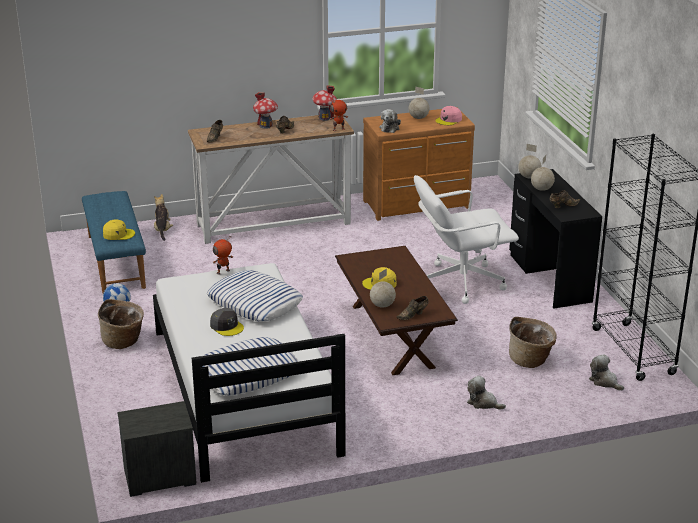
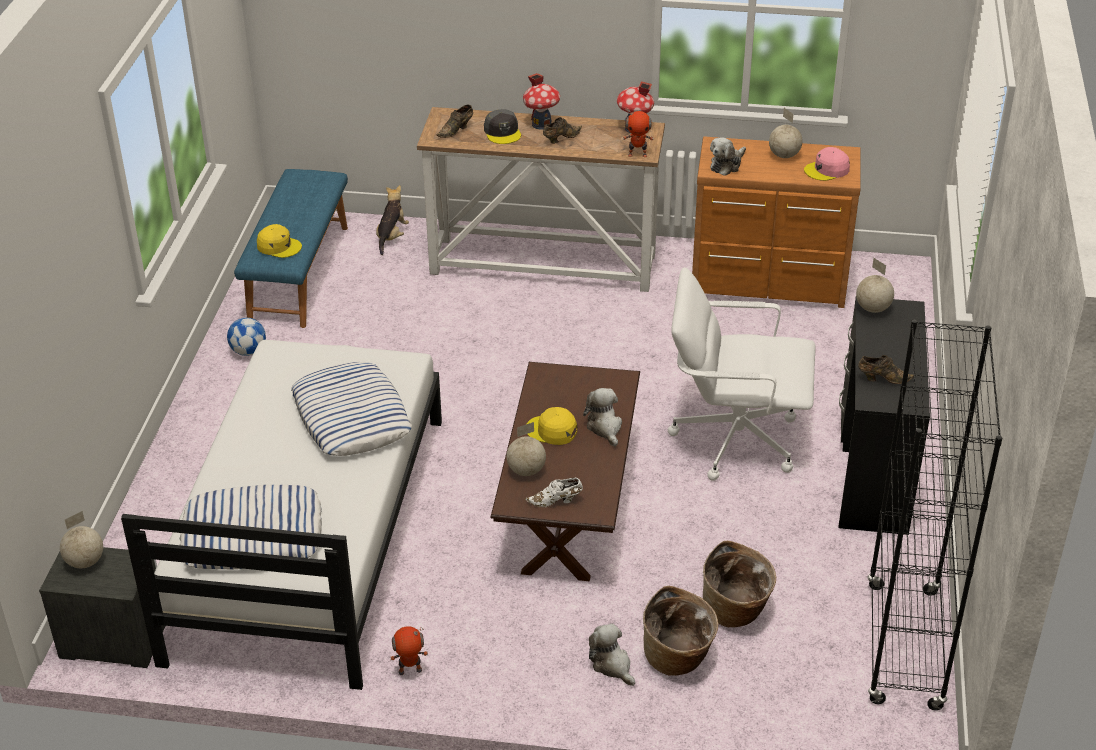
camera: 25 degrees right, 10 degrees up
basket [98,299,144,349] -> basket moved to [643,586,718,676]
grey cap [210,308,244,336] -> grey cap moved to [484,109,521,144]
toy robot [213,236,233,275] -> toy robot moved to [390,626,428,675]
brown shoe [396,296,429,320] -> white shoe [525,478,583,507]
globe [531,155,555,191] -> globe moved to [60,511,103,568]
plush toy [589,355,624,391] -> plush toy moved to [583,388,622,447]

